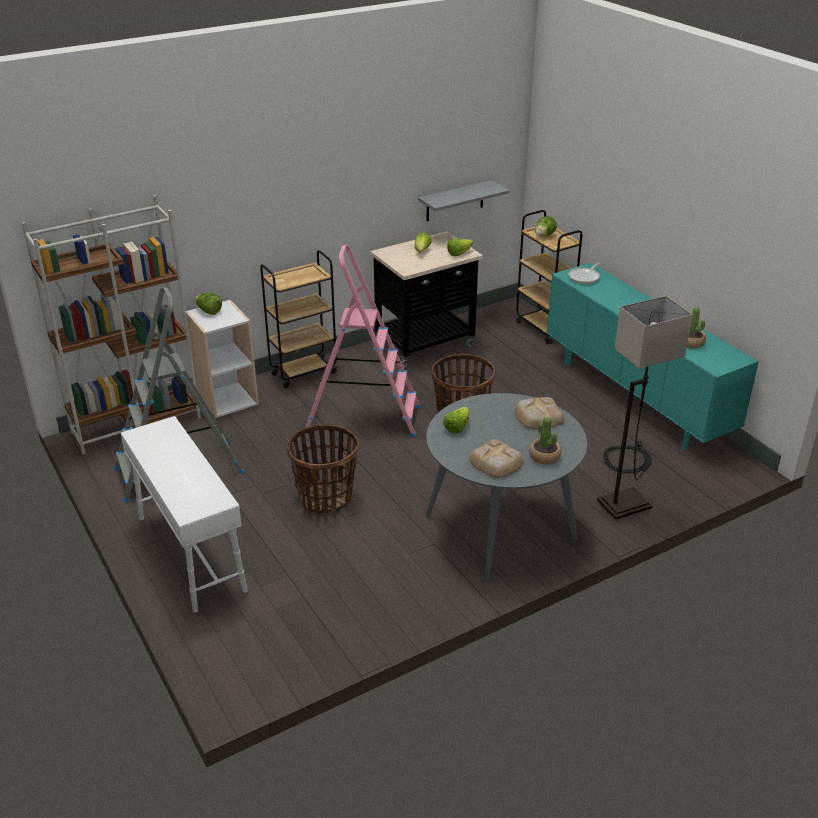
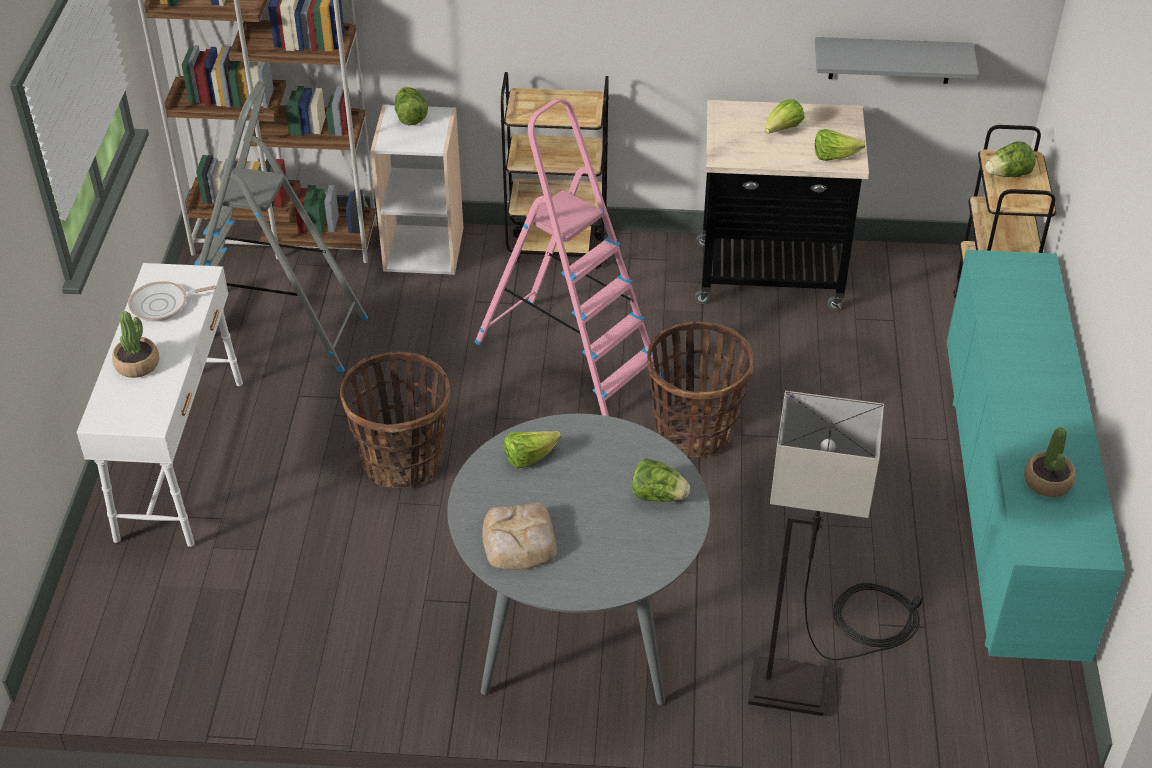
camera: 35 degrees right, 10 degrees up
bread [515,397,565,429] -> lettuce [632,458,690,502]
potted plant [529,417,561,464] -> potted plant moved to [112,311,159,378]
frying pan [568,262,600,284] -> frying pan moved to [128,281,216,322]

